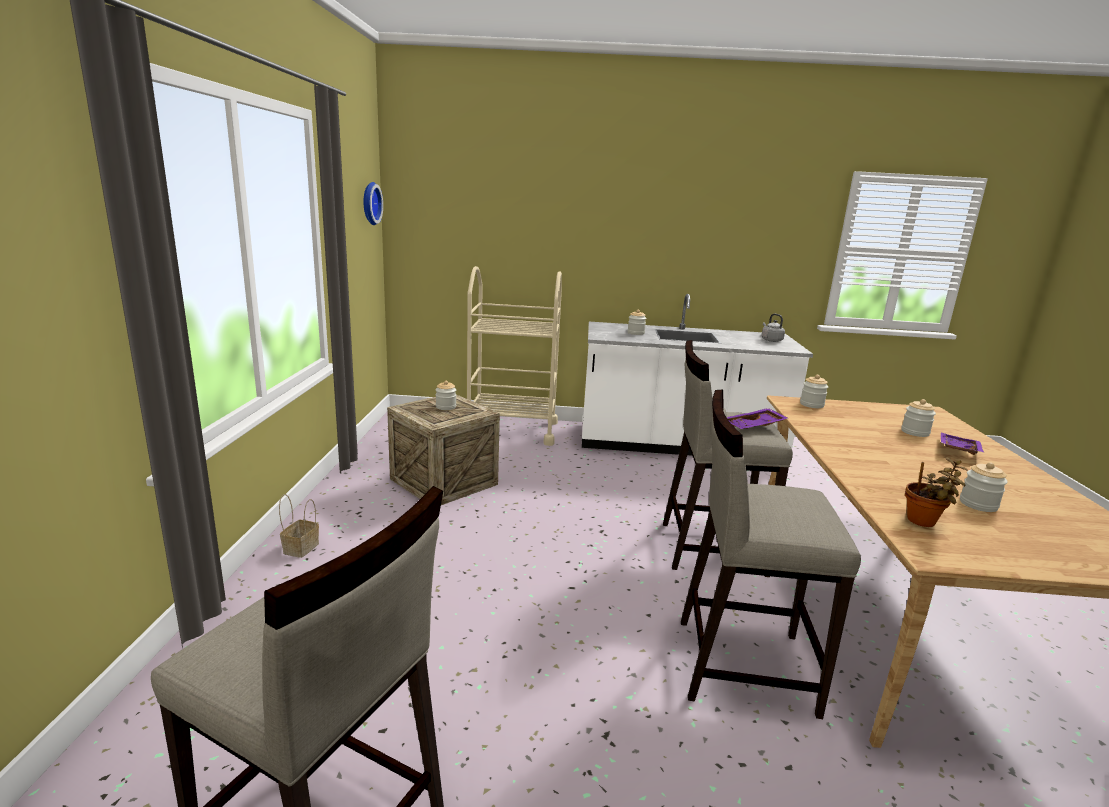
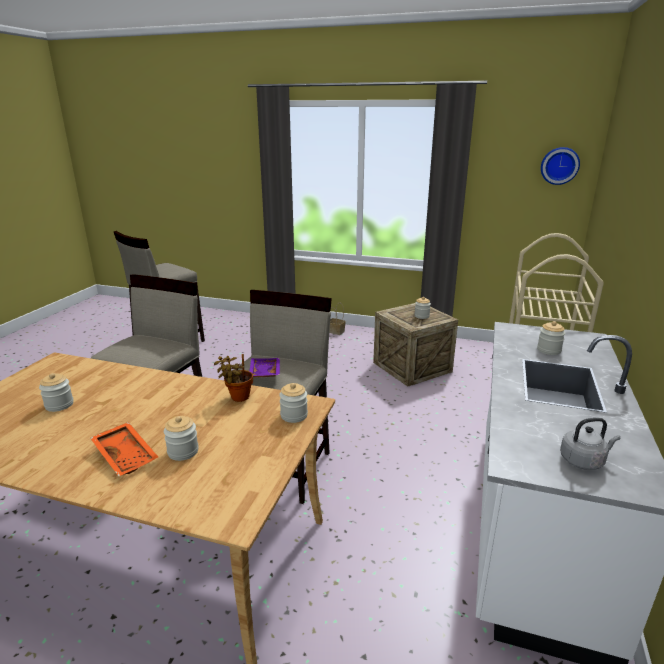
camera: 105 degrees right, 5 degrees up
potted plant [905,457,968,527] -> potted plant moved to [214,354,253,402]
purple tray [941,433,984,455] -> orange tray [90,422,158,477]

